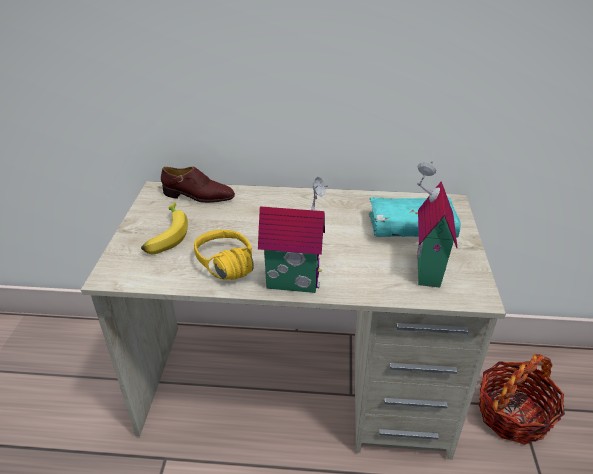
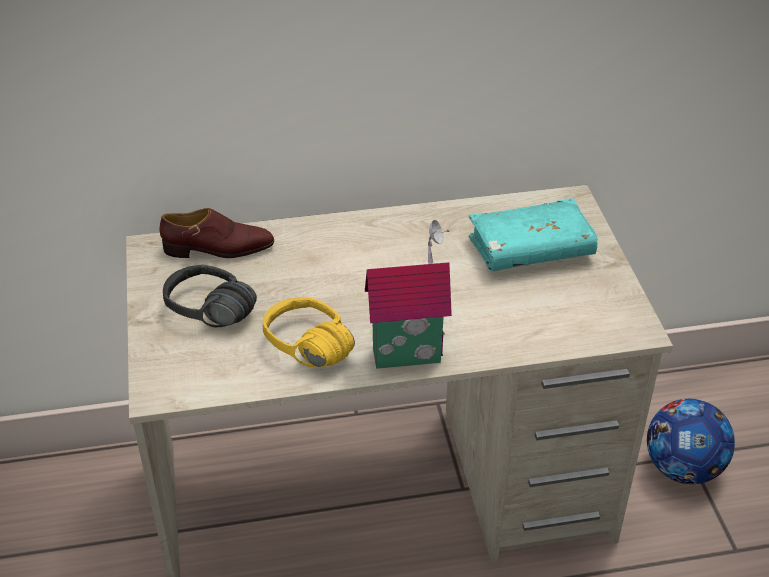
camera: 15 degrees left, 5 degrees up
banana [141,203,188,254] -> black headphones [163,264,257,327]
toy house [417,161,458,287] -> none
basket [478,354,565,445] -> football [647,399,735,484]

